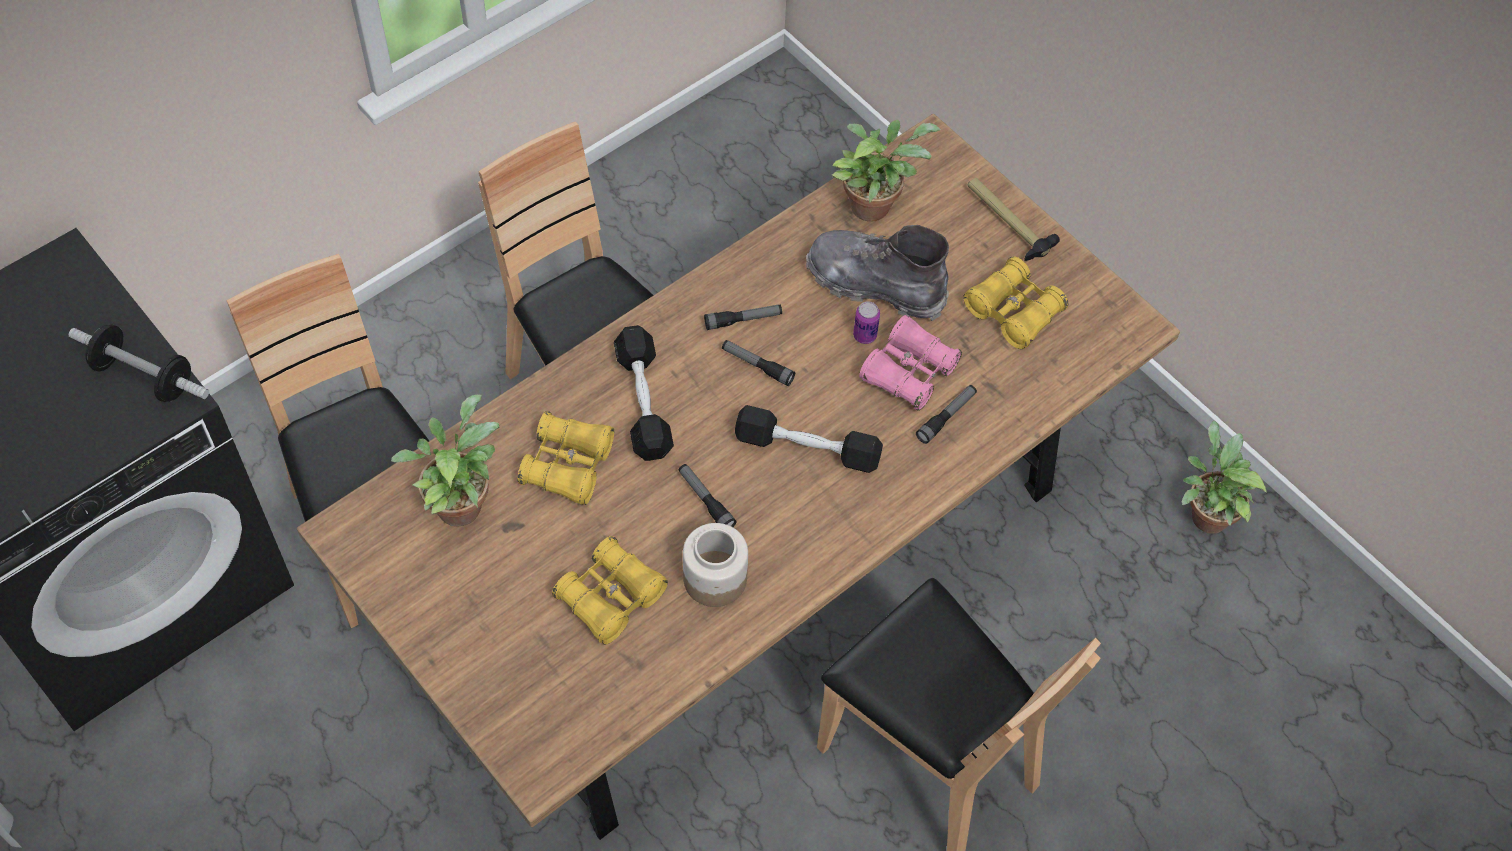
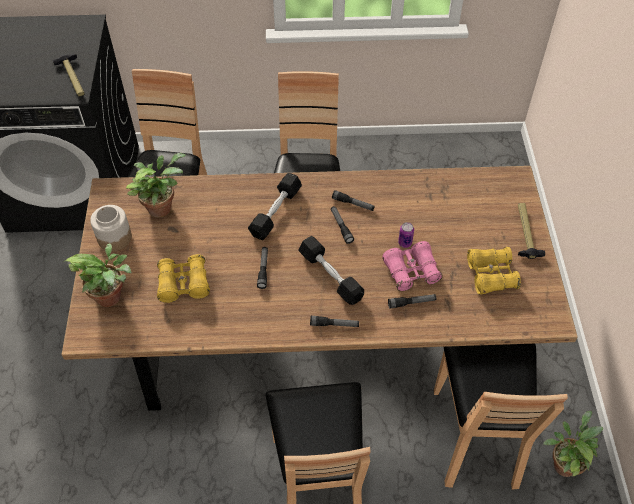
camera: 40 degrees right, 5 degrees down
dumbbell [69,324,209,402] -> hammer [53,54,84,96]
yellow binoculars [518,411,614,505] -> none
jar [683,523,748,607] -> jar moved to [90,205,132,251]
grey boot [806,225,949,321] -> none
potted plant [832,120,941,222] -> potted plant moved to [64,243,132,307]
none -> flashlight [310,316,359,327]
none -> brown chair [434,344,568,489]

